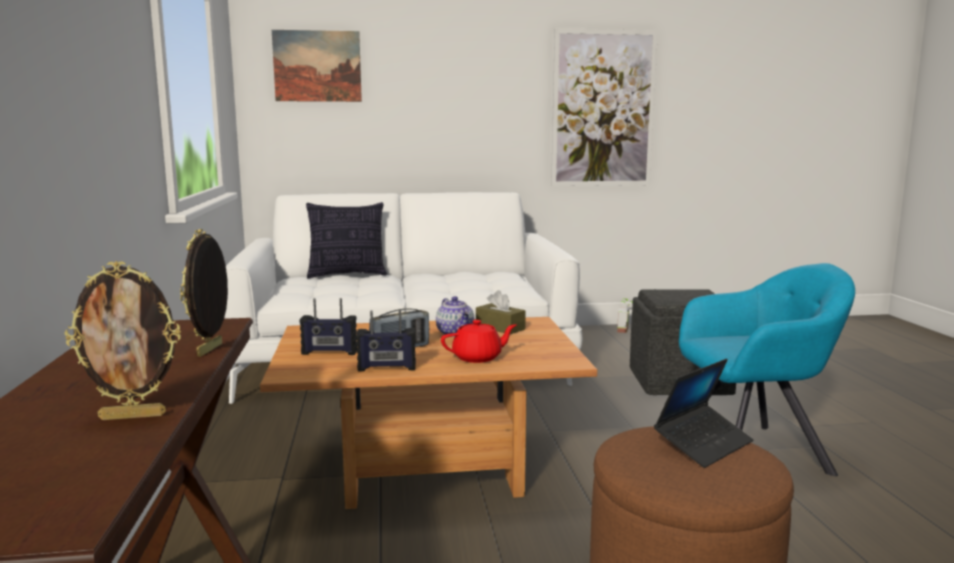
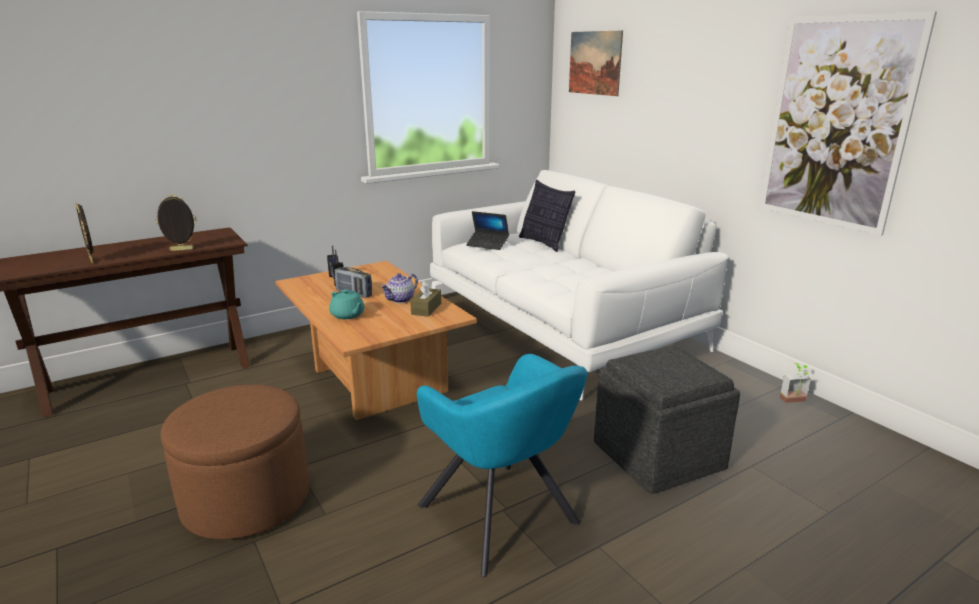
camera: 65 degrees right, 10 degrees up
radio [356,310,416,372] -> none
red teapot [441,320,516,363] -> turquoise teapot [329,289,365,319]
laptop [654,359,754,468] -> laptop moved to [466,211,509,250]

